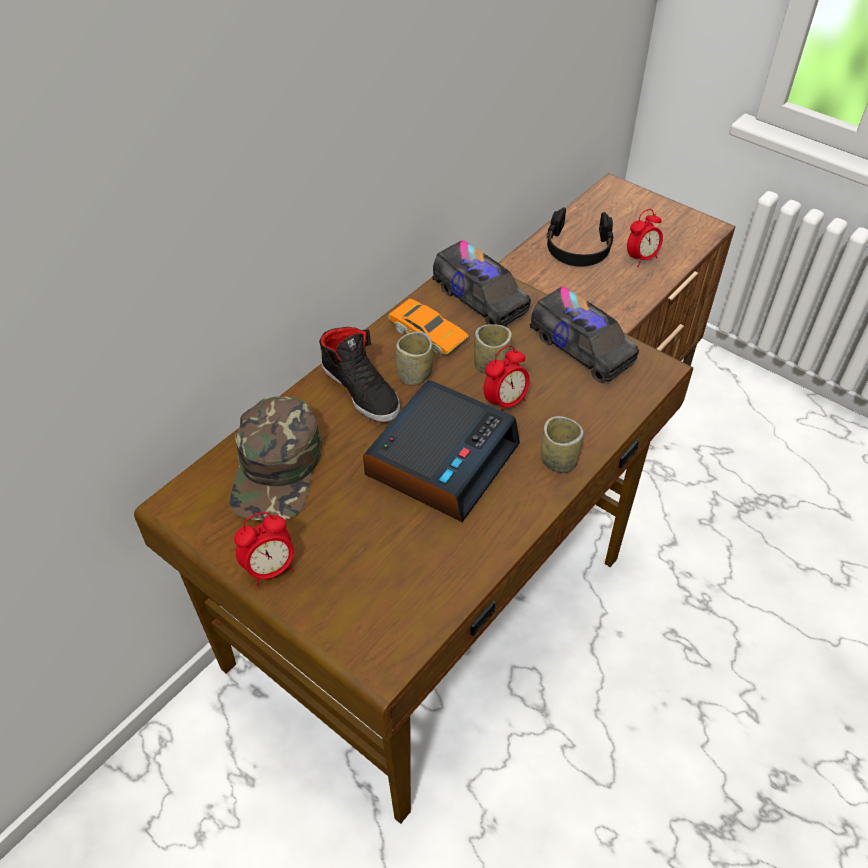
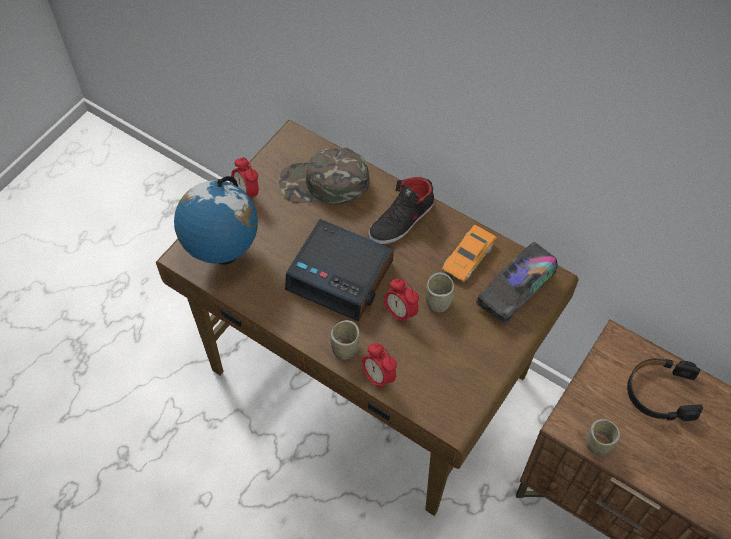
camera: 85 degrees right, 10 degrees up
cup [396,332,433,386] -> cup moved to [585,419,620,456]
toy truck [529,286,639,383] -> none
alarm clock [627,209,663,267] -> alarm clock moved to [362,343,397,391]
none -> globe [174,176,258,265]

